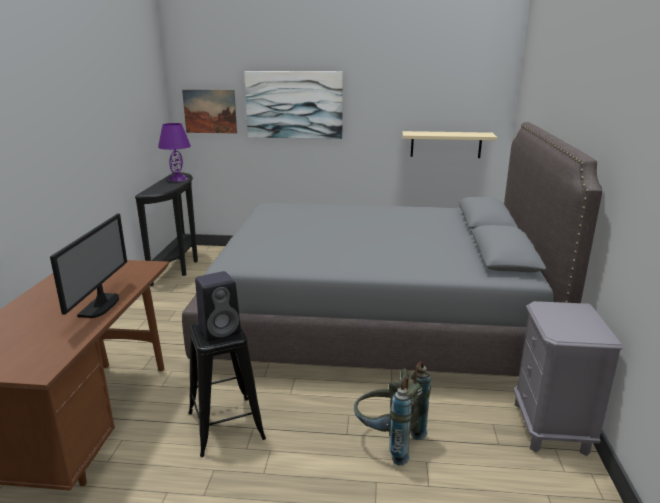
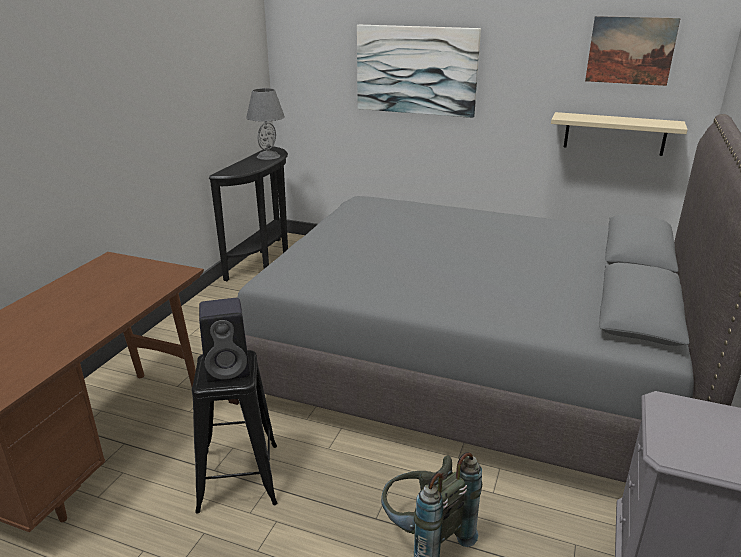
camera: 15 degrees right, 5 degrees up
monitor [50,214,127,318] -> none
purple table lamp [158,123,191,182] -> grey table lamp [246,88,285,160]
picture [182,89,237,134] -> picture moved to [585,16,681,86]

